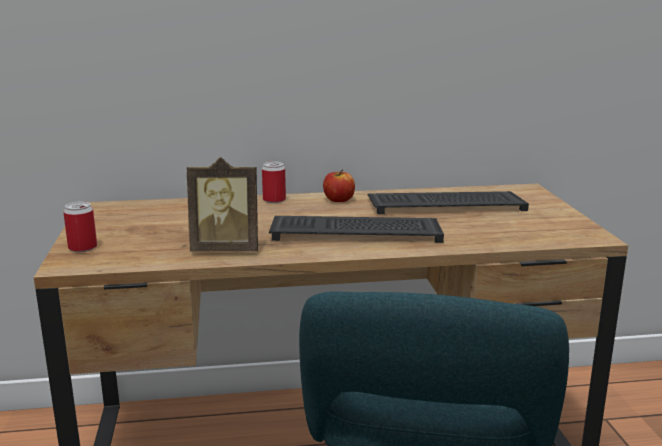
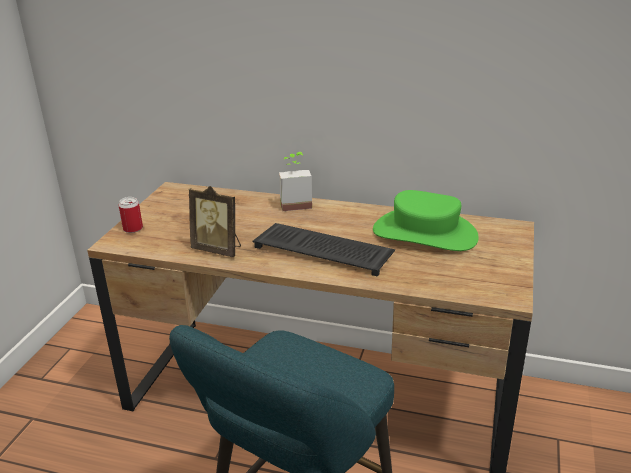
camera: 25 degrees right, 10 degrees up
can [262,161,286,203] -> potted plant [279,152,312,211]
apple [323,169,355,202] -> none
keyboard [368,191,529,214] -> green hat [373,190,479,251]

